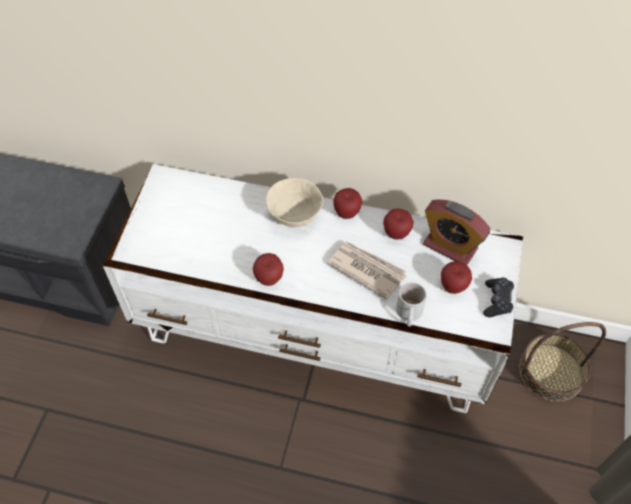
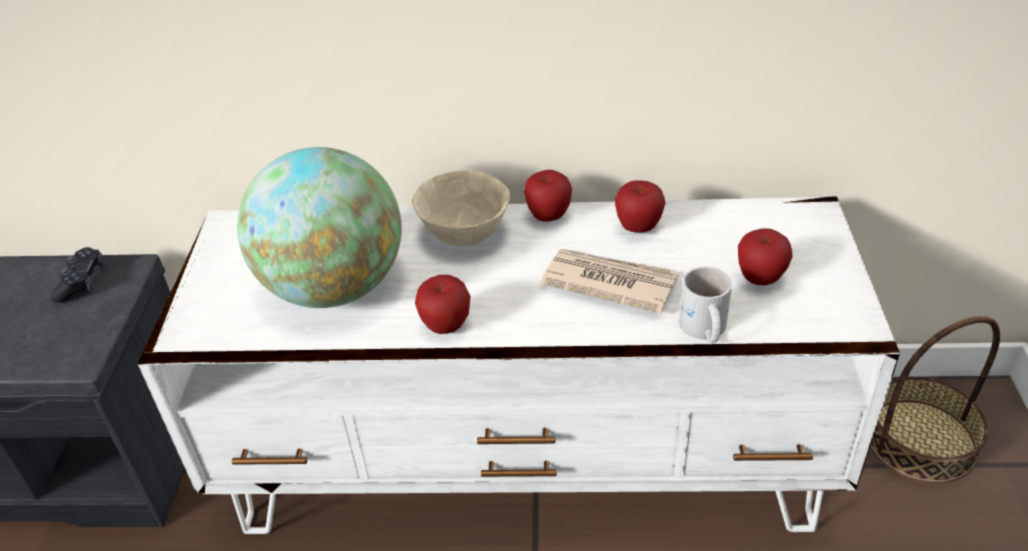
camera: 10 degrees left, 15 degrees down
alarm clock [423,199,491,265] -> none
black game controller [483,277,514,317] -> black game controller moved to [51,247,104,303]
none -> globe [237,147,402,308]

